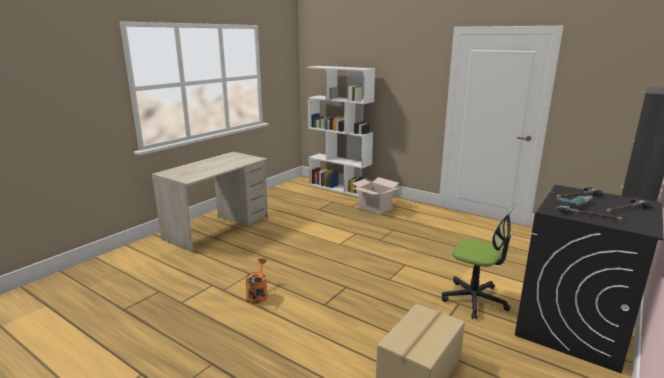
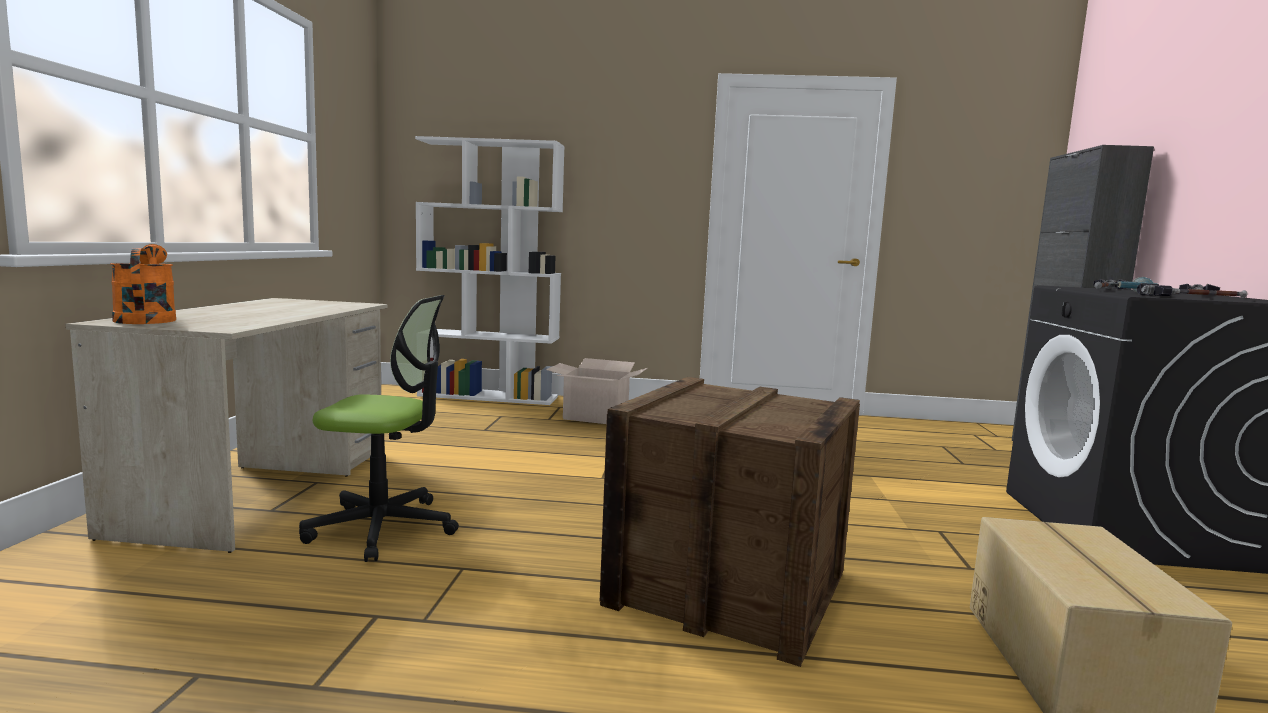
camera: 30 degrees left, 10 degrees down
orange watering can [245,258,268,304] -> orange watering can moved to [110,244,176,324]
office chair [442,203,517,319] -> office chair moved to [299,295,459,562]
none -> crate [600,377,860,667]

